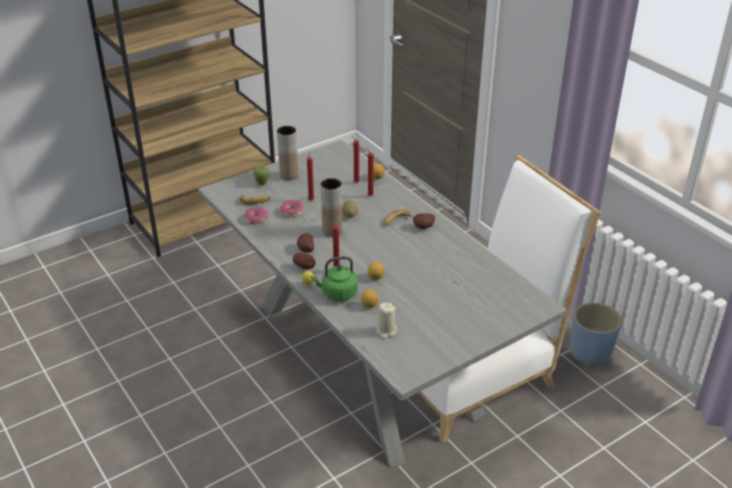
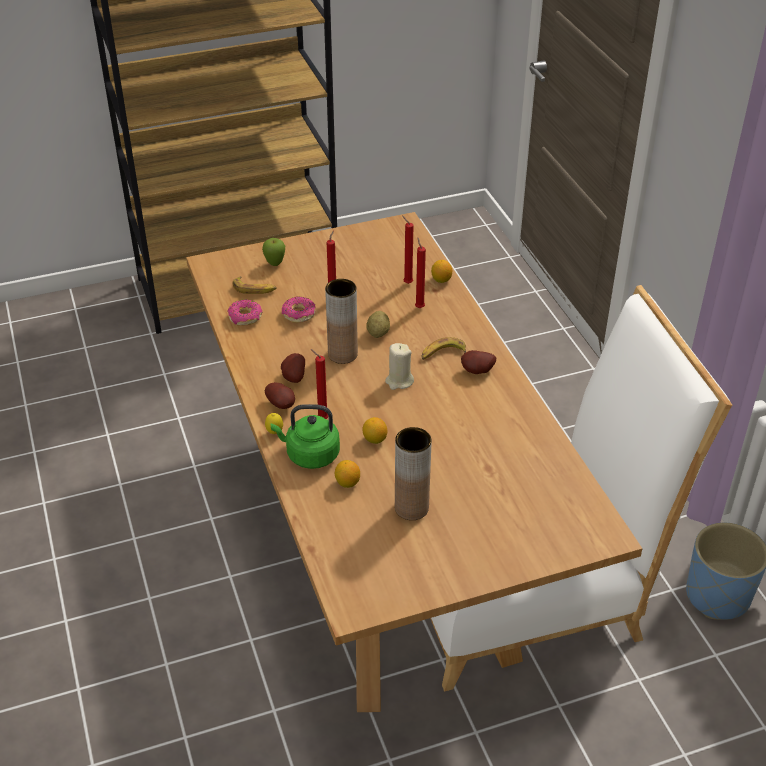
camera: 15 degrees right, 5 degrees up
grey dining table [198,140,567,467] -> brown dining table [186,212,642,712]
brown vase [277,126,298,180] -> brown vase moved to [395,427,432,520]
beige candle [376,303,398,339] -> beige candle moved to [385,343,414,390]

